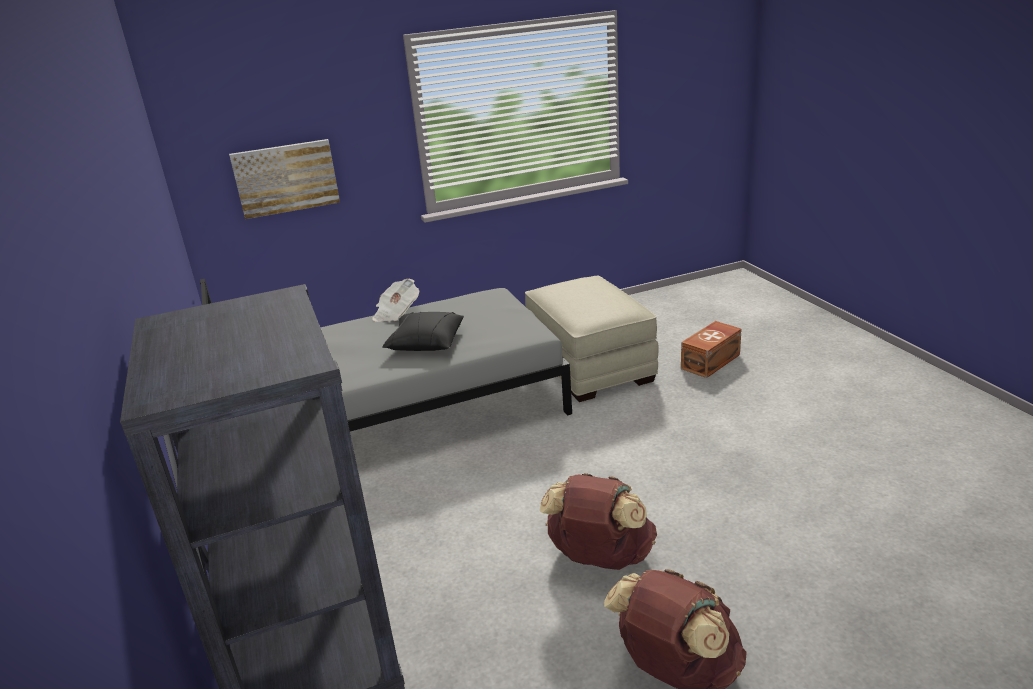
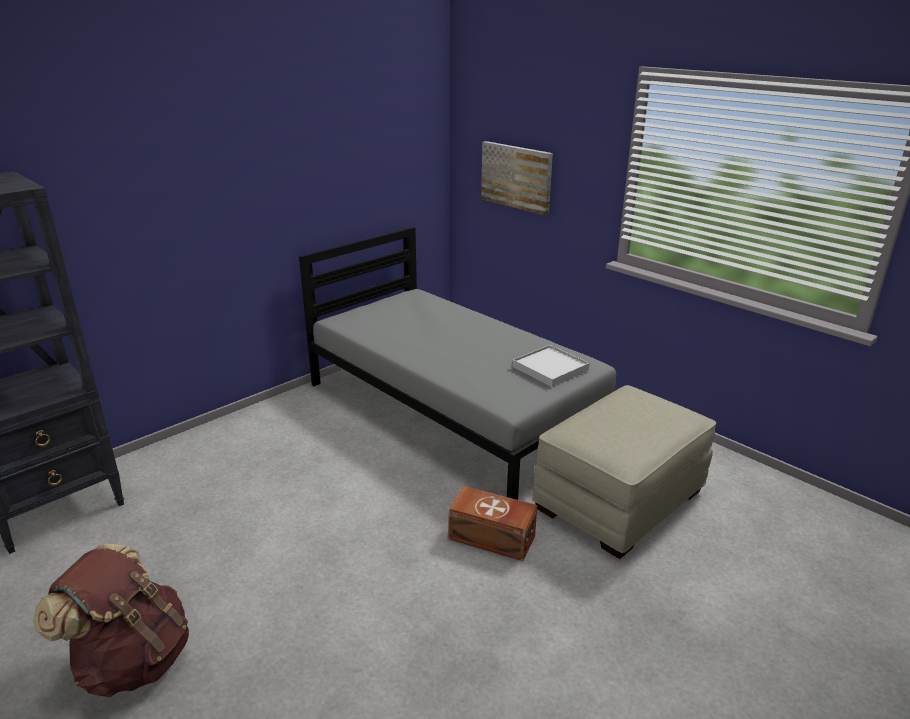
camera: 65 degrees right, 0 degrees up
newspaper [372,279,419,322] -> none
black pillow [382,312,464,351] -> none
brown backpack [540,473,657,570] -> none
brown storage box [681,321,742,378] -> brown storage box moved to [449,486,537,561]
none -> white tray [512,345,590,387]

